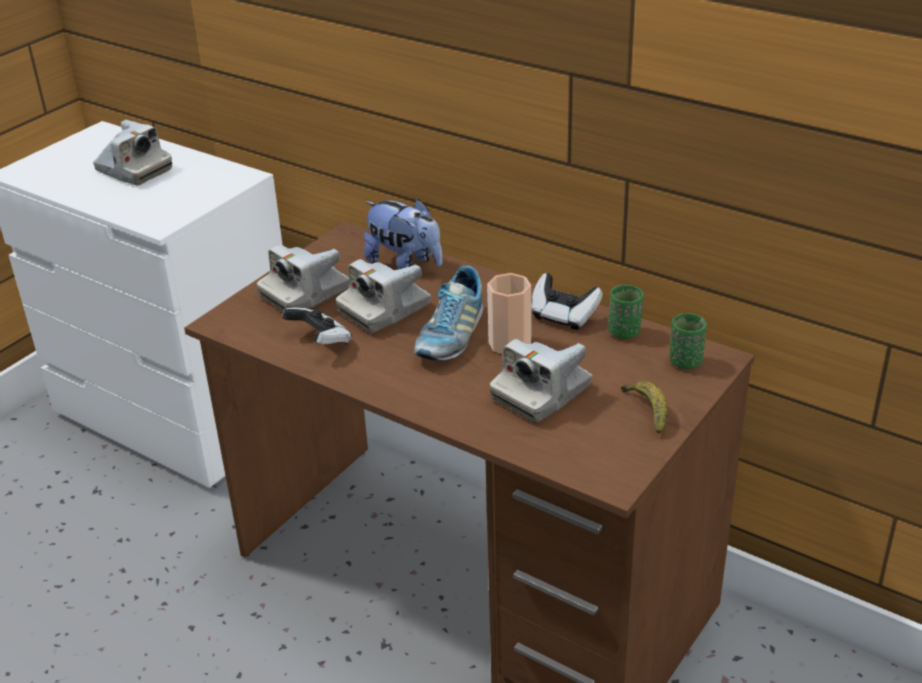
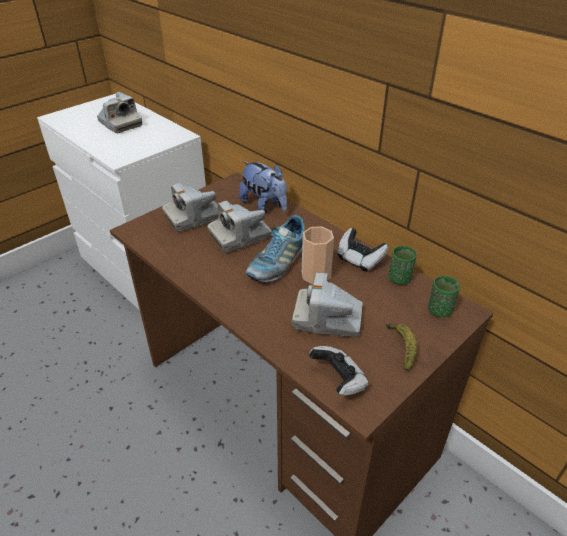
camera: 10 degrees right, 5 degrees up
game controller [282,307,352,344] -> game controller moved to [309,346,369,396]
camera [490,339,592,422] -> camera turned 45 degrees clockwise [292,273,363,337]

